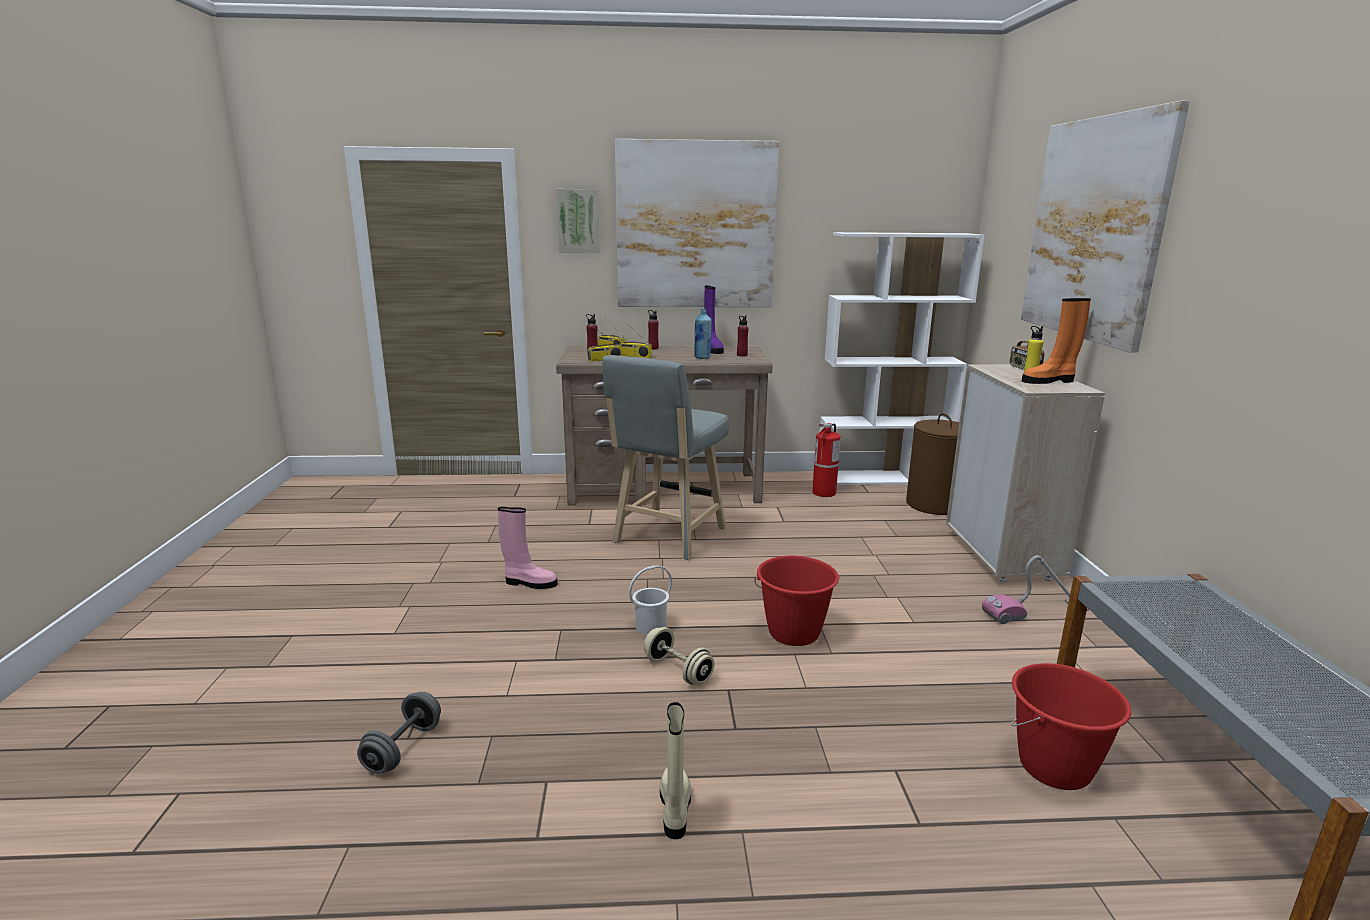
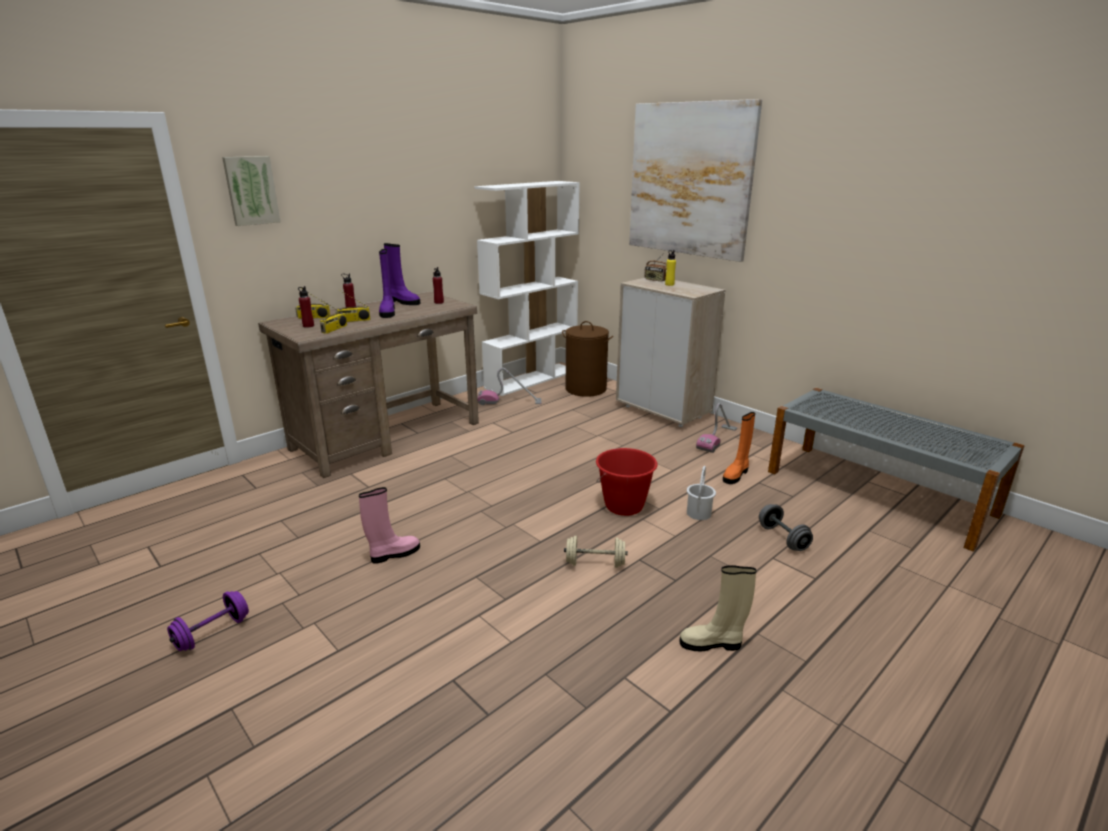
camera: 40 degrees left, 5 degrees up
grey dumbbell [357,692,441,774] -> grey dumbbell moved to [759,504,813,551]
grey stool [602,355,729,560] -> none
picture [615,139,779,307] -> none
white bucket [629,566,672,634] -> white bucket moved to [687,466,716,520]
beige boot [660,702,691,839] -> beige boot turned 45 degrees counterclockwise [679,565,756,652]
blue bottle [694,309,712,359] -> none
fire extinguisher [812,423,841,497] -> vacuum cleaner [477,368,541,405]
red bucket [1011,663,1131,790] -> none
orange boot [1022,298,1091,384] -> orange boot moved to [723,412,755,484]
none -> purple dumbbell [167,591,249,651]
none -> purple boot [379,249,395,318]

